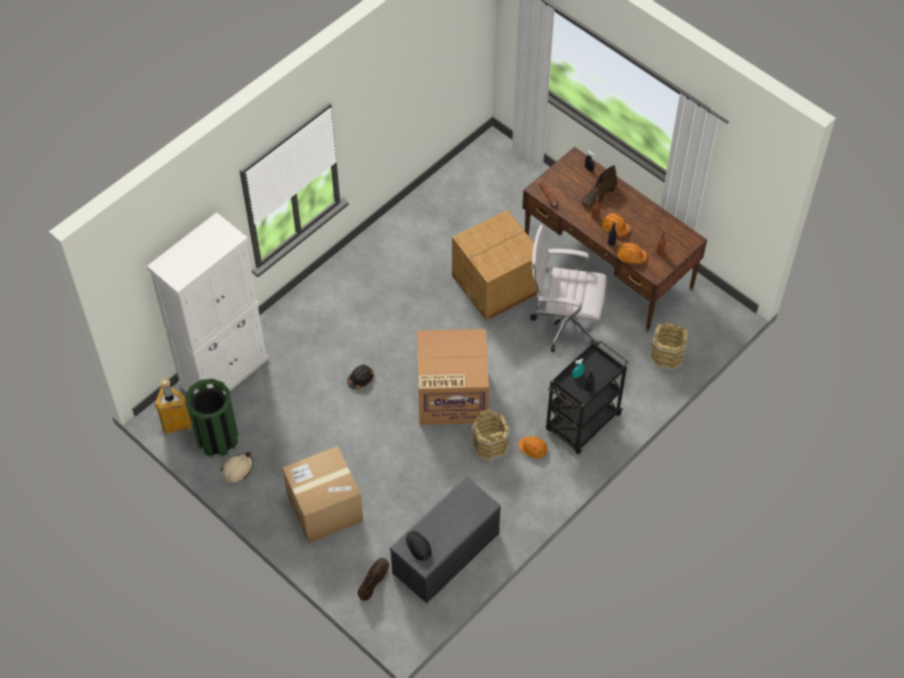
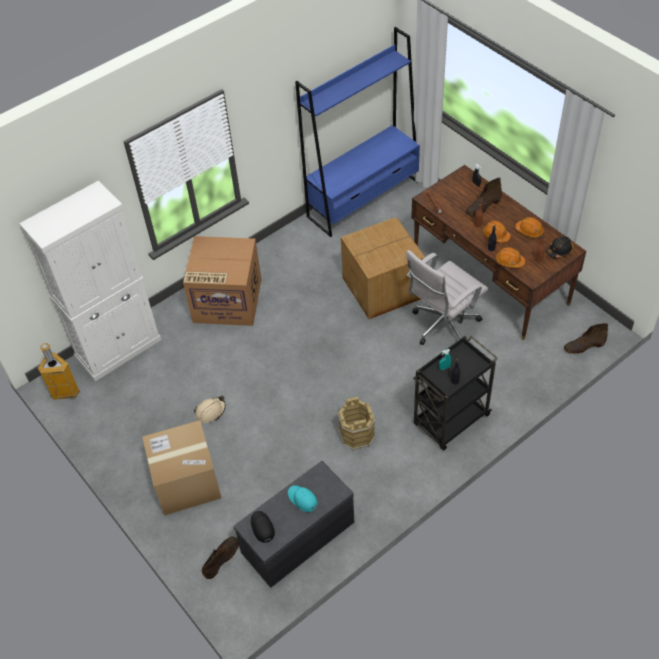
camera: 10 degrees right, 5 degrees down
green trash can [185,379,238,457] -> none
beige hard hat [221,452,253,482] -> beige hard hat moved to [194,396,226,423]
black hard hat [347,365,374,389] -> black hard hat moved to [546,236,573,258]
cardboard box [417,329,489,425] -> cardboard box moved to [183,236,261,326]
orange hard hat [518,436,548,458] -> orange hard hat moved to [515,217,544,238]
white office chair [530,225,607,352] -> white office chair turned 60 degrees counterclockwise [406,250,488,345]
brown bucket [650,322,688,371] -> none
none -> turquoise cap [288,485,318,512]
none -> blue bookcase [295,27,420,237]
none -> brown boot [564,323,608,354]

